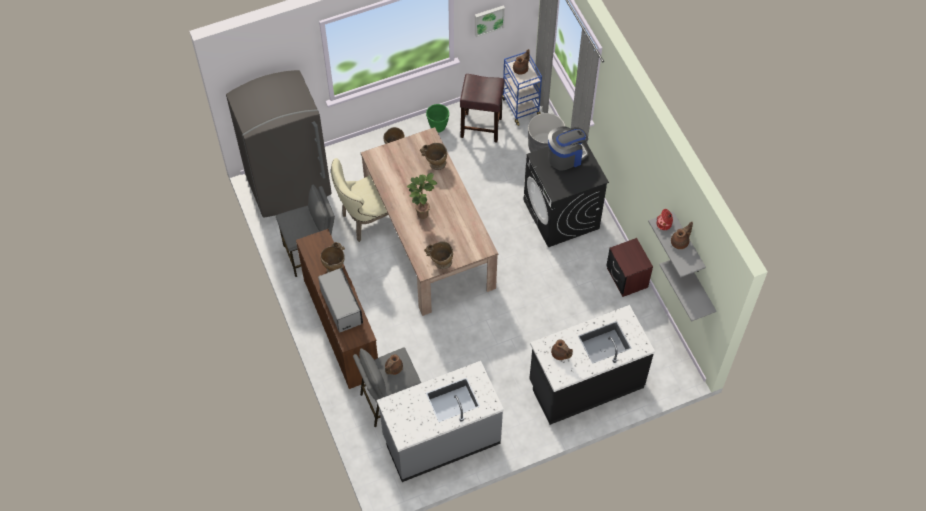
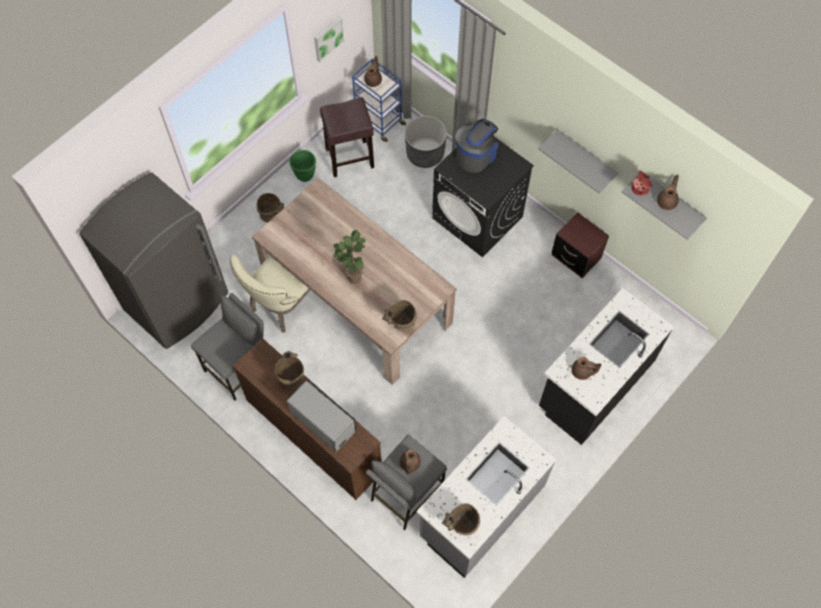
camera: 25 degrees left, 5 degrees up
beige vase [420,143,447,170] -> beige vase moved to [442,503,480,535]
grey shelf [659,260,716,321] -> grey shelf moved to [538,129,618,193]

